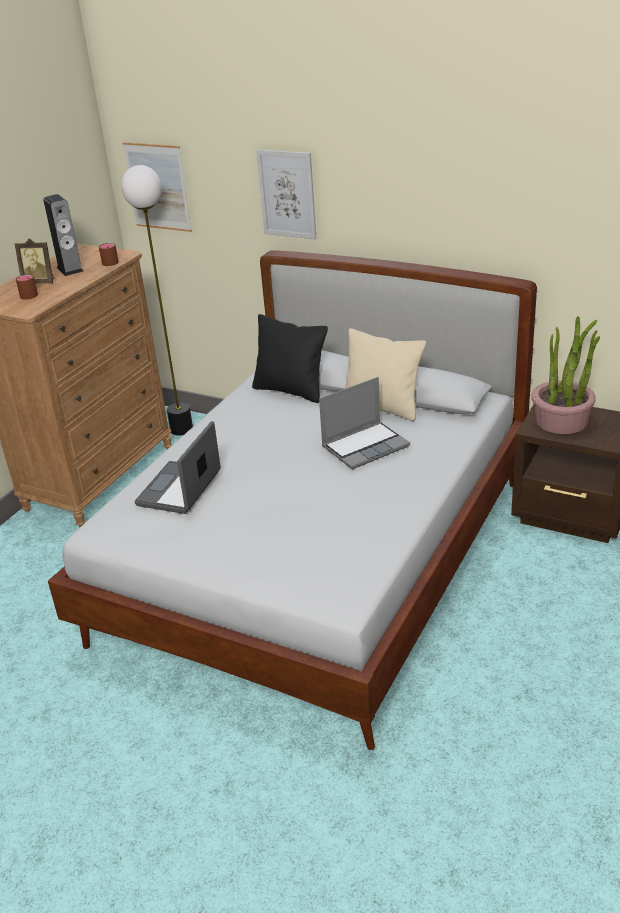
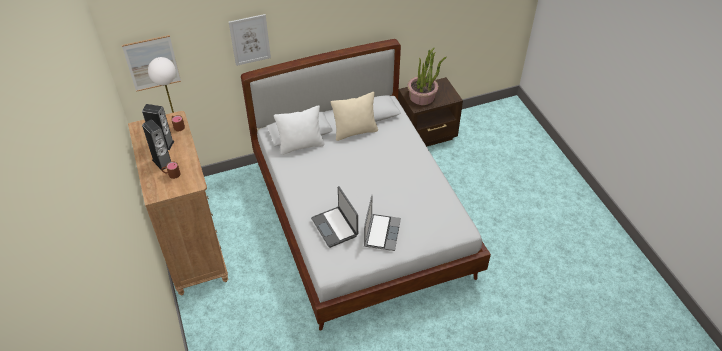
camera: 50 degrees left, 15 degrees up
picture frame [15,238,54,284] -> speaker [142,120,171,170]
black pillow [252,314,328,403] -> white pillow [274,105,325,155]
laptop [319,377,410,469] -> laptop moved to [364,195,401,251]

